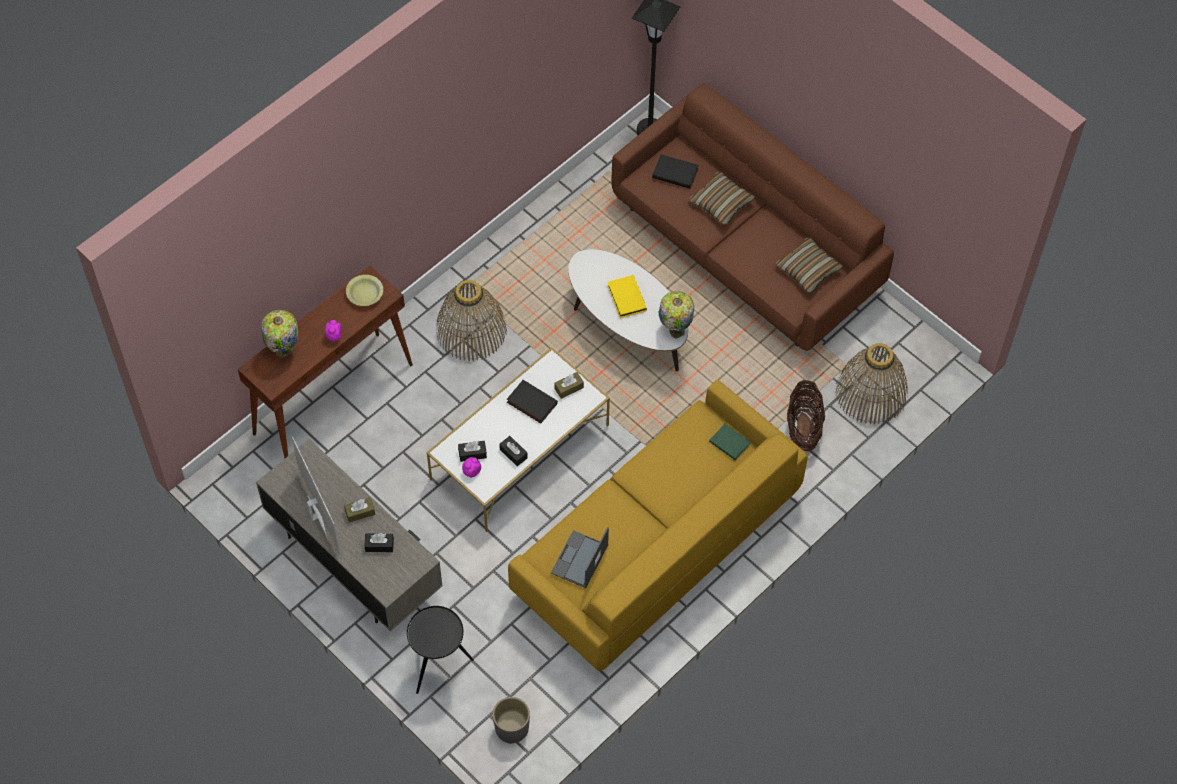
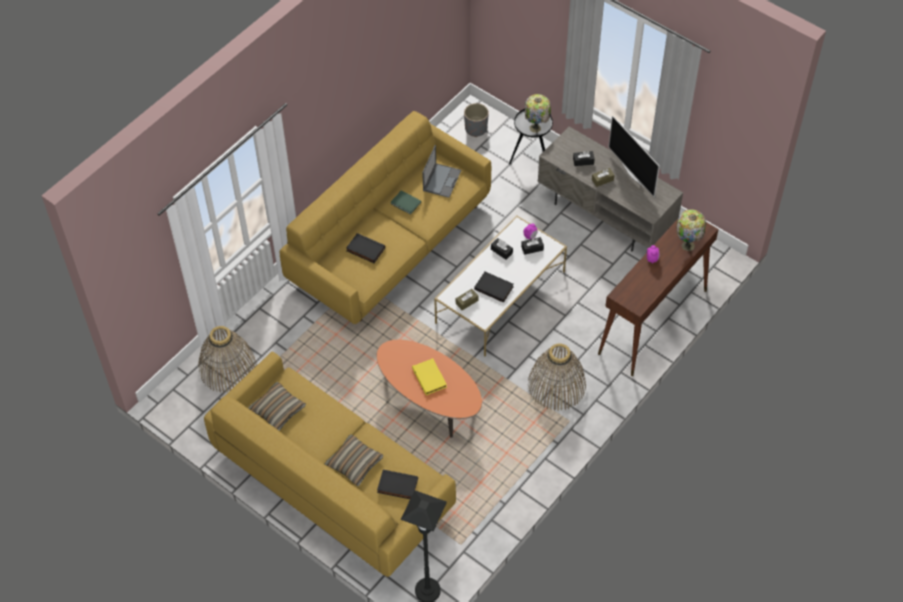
camera: 175 degrees right, 5 degrees down
yellow bowl [346,275,383,306] -> none
white coffee table [568,249,688,371] -> orange coffee table [377,340,482,438]
brown sofa [611,83,894,351] -> yellow sofa [204,352,456,577]
table lamp [659,291,694,338] -> table lamp moved to [525,94,551,133]
green book [709,424,750,460] -> green book moved to [391,190,421,215]
basket [787,380,825,451] -> none
none -> black book [346,233,385,263]

